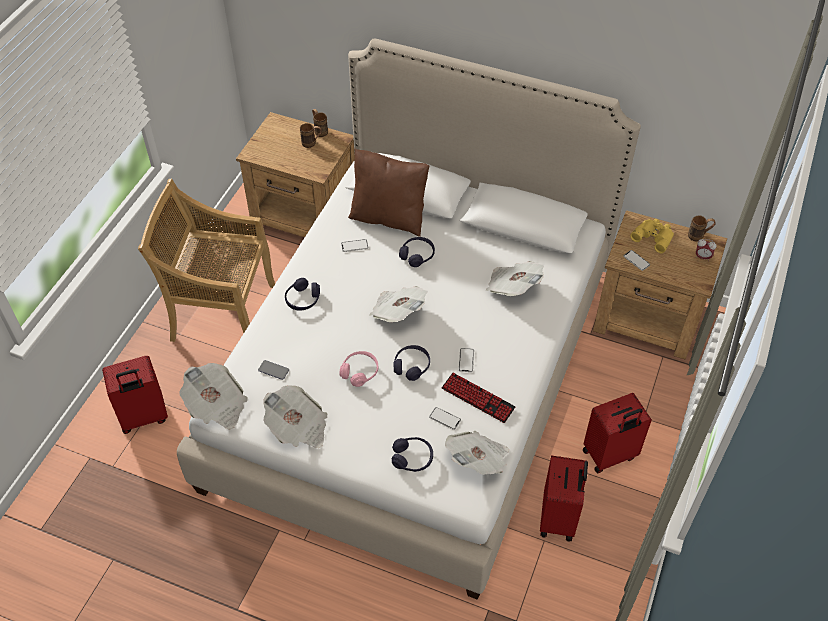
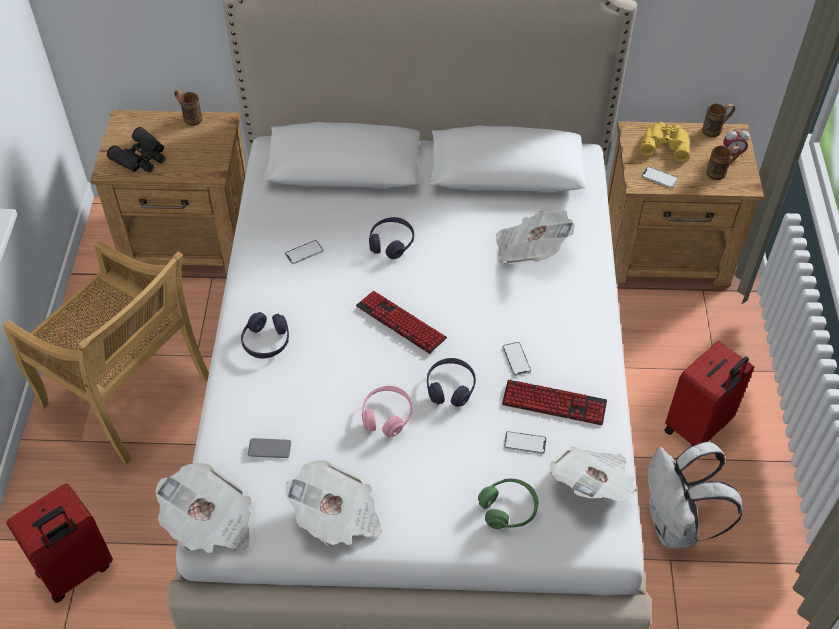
camera: 20 degrees left, 0 degrees up
beige chair [138,179,275,342] -> beige chair turned 135 degrees counterclockwise [3,241,209,464]
brown mug [300,123,322,148] -> brown mug moved to [706,145,741,180]
brown pillow [348,149,430,237] -> none
newspaper [370,286,428,322] -> keyboard [356,291,447,354]
purple headphones [391,437,433,472] -> green headphones [478,479,538,529]
red suitcase [540,455,588,542] -> white backpack [648,441,743,548]
none -> black binoculars [107,127,165,172]

